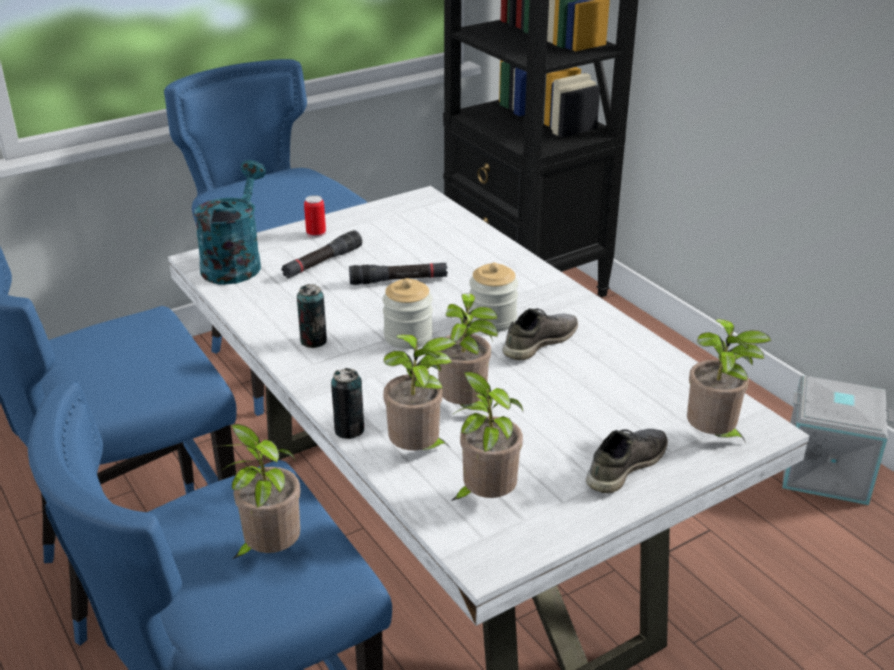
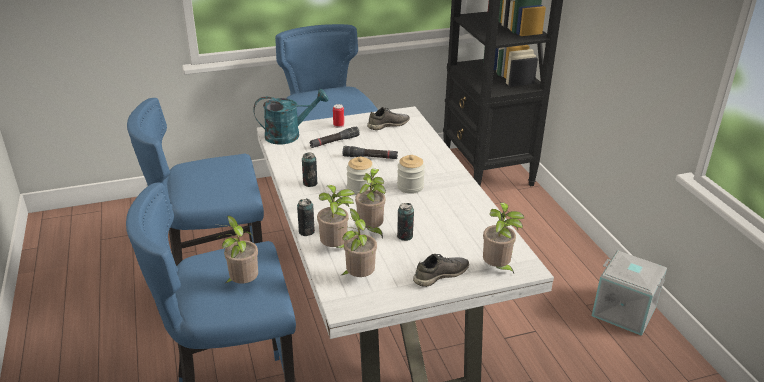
camera: 15 degrees right, 0 degrees up
turquoise watering can [194,160,266,285] -> turquoise watering can turned 45 degrees clockwise [253,89,329,145]
grey shoe [503,308,578,360] -> grey shoe moved to [367,107,410,130]
none -> can [397,203,414,241]

